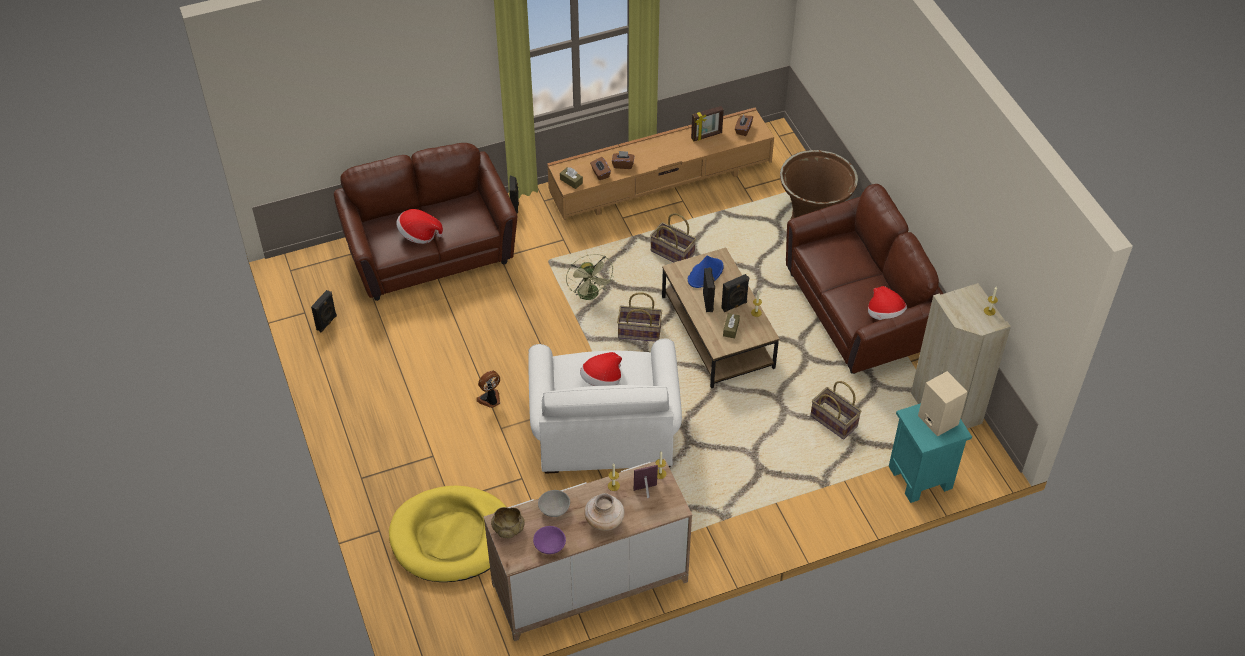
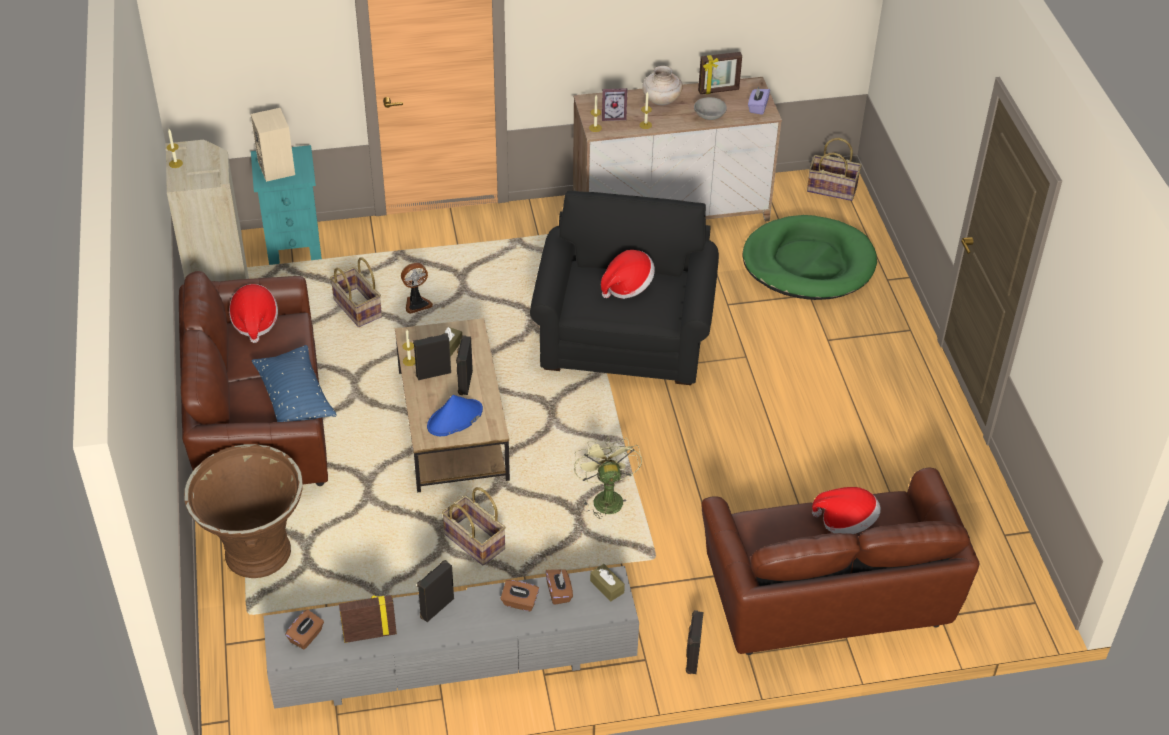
camera: 170 degrees left, 5 degrees down
black speaker [311,290,337,332] -> black speaker moved to [417,560,454,622]
yellow dog bed [389,485,506,582] -> green dog bed [742,215,877,300]
fan [476,371,500,408] -> fan moved to [401,263,433,314]
beige bowl [491,507,525,538] -> purple tissue box [748,86,770,115]
white armchair [528,339,682,474] -> black armchair [530,191,719,385]
purple bowl [533,526,566,554] -> picture frame [698,52,742,94]
brown tv stand [547,107,774,220] -> grey tv stand [263,566,639,709]
basket [617,292,662,342] -> basket moved to [807,138,862,201]
none -> blue pillow [251,345,337,422]

